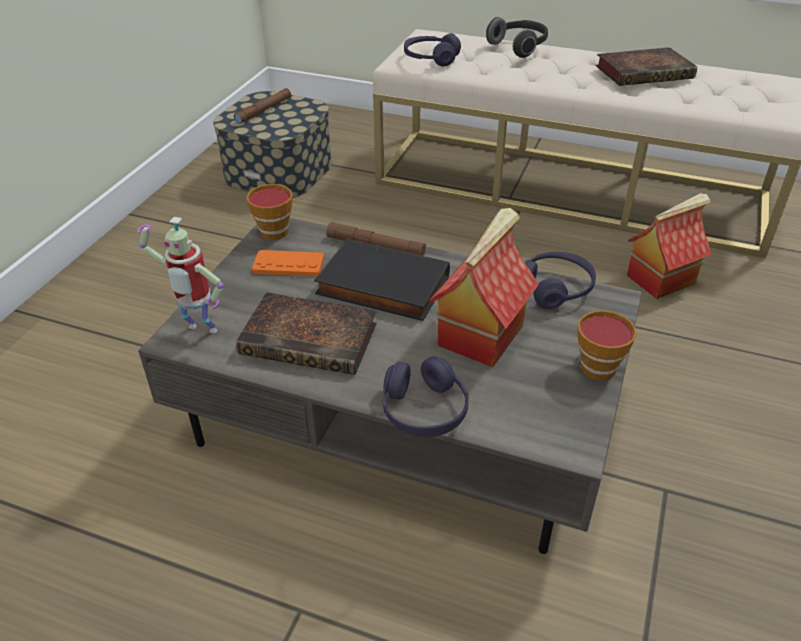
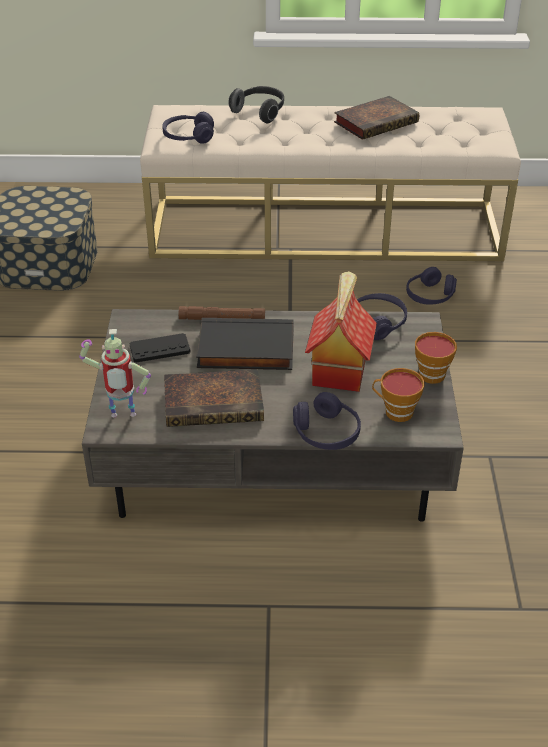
camera: 20 degrees left, 0 degrees up
brown flashlight [234,88,291,124] -> none
cup [246,184,293,240] -> cup moved to [372,368,424,422]
orange game controller [252,250,324,276] -> black game controller [129,333,191,363]
toy house [627,193,712,299] -> purple headphones [406,267,457,305]

